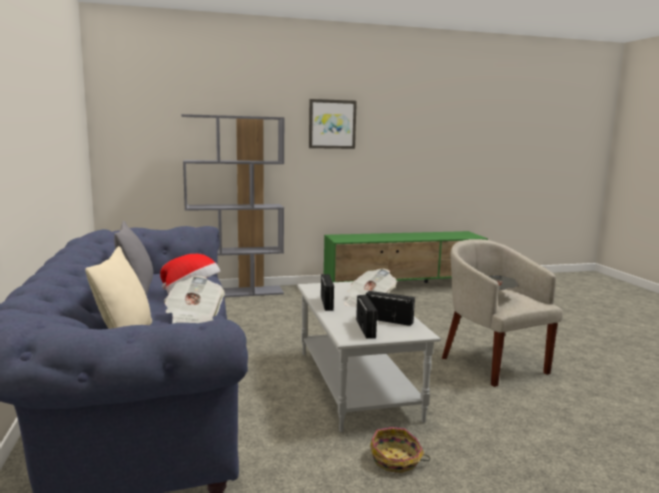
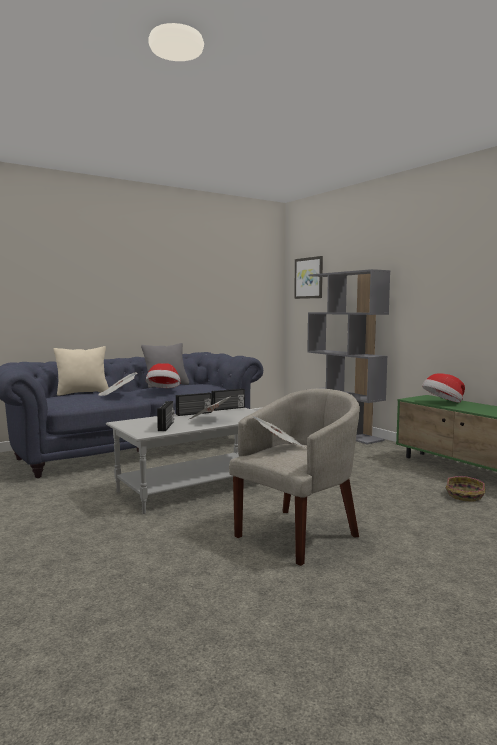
camera: 70 degrees right, 5 degrees down
picture [309,99,357,149] -> picture moved to [294,256,323,299]
radio [356,295,377,339] -> radio moved to [211,388,245,411]
basket [370,427,430,473] -> basket moved to [445,476,485,502]
none -> hat [422,373,465,403]

